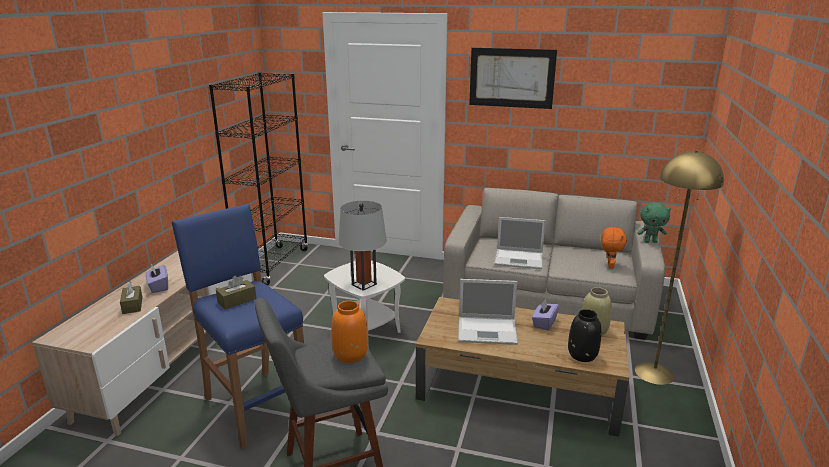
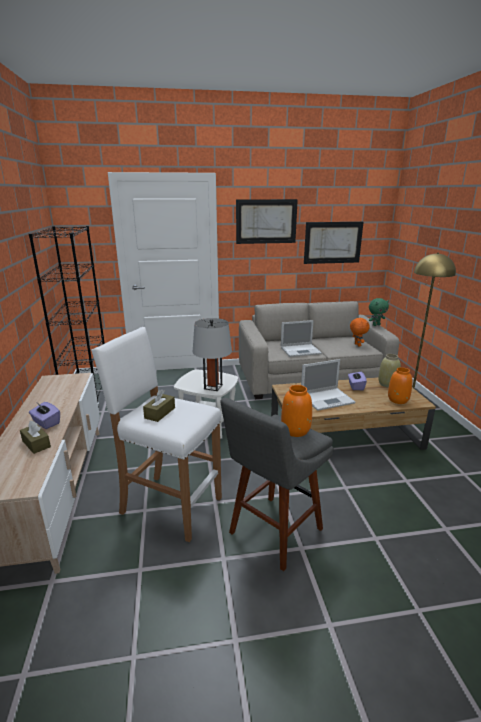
camera: 25 degrees left, 0 degrees up
blue stool [172,204,304,449] -> white stool [91,327,222,542]
black vase [568,309,601,362] -> orange vase [388,367,412,404]
none -> picture [304,222,363,264]

